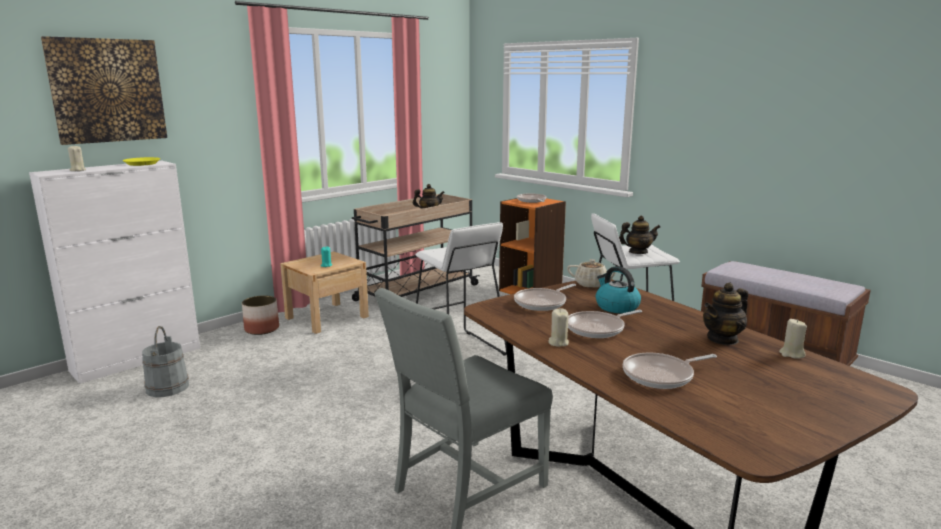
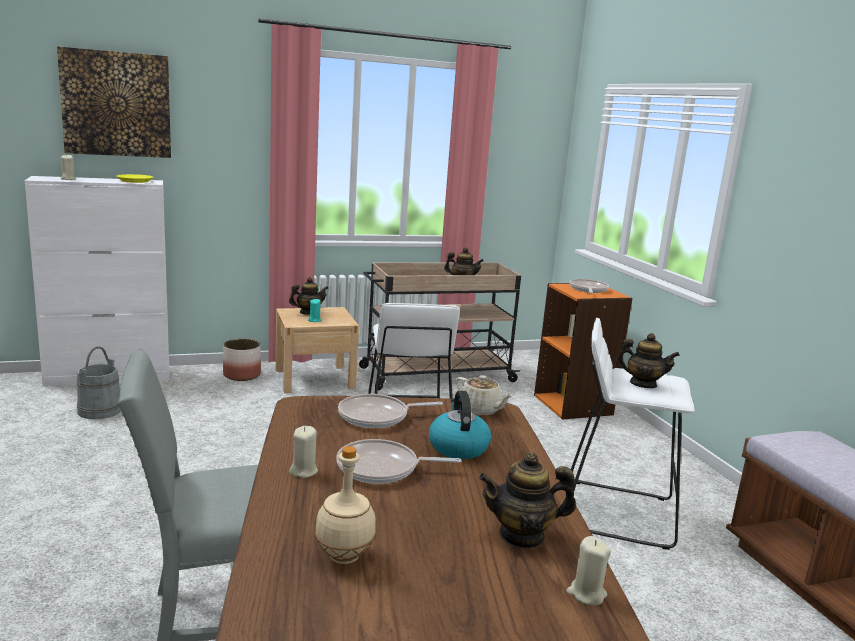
camera: 25 degrees right, 0 degrees up
frying pan [623,352,717,389] -> beige bottle [315,446,376,564]
none -> teapot [289,277,328,315]

